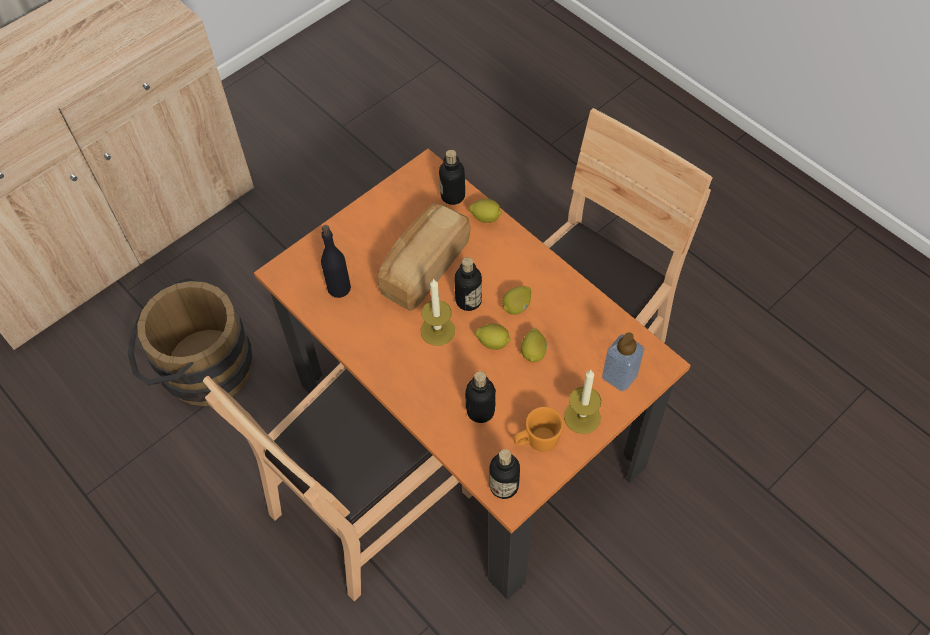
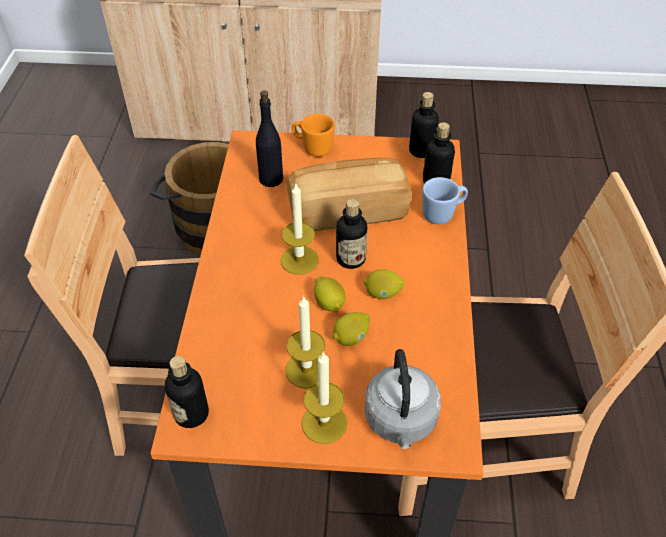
camera: 45 degrees right, 10 degrees down
bottle [465,371,496,423] -> bottle moved to [409,92,439,158]
lemon [469,199,502,223] -> blue mug [422,177,468,224]
orange mug [513,407,564,452] -> orange mug moved to [292,114,335,157]
soap dispenser [602,332,644,392] -> grey kettle [365,349,441,449]
none -> candle [285,295,325,389]

